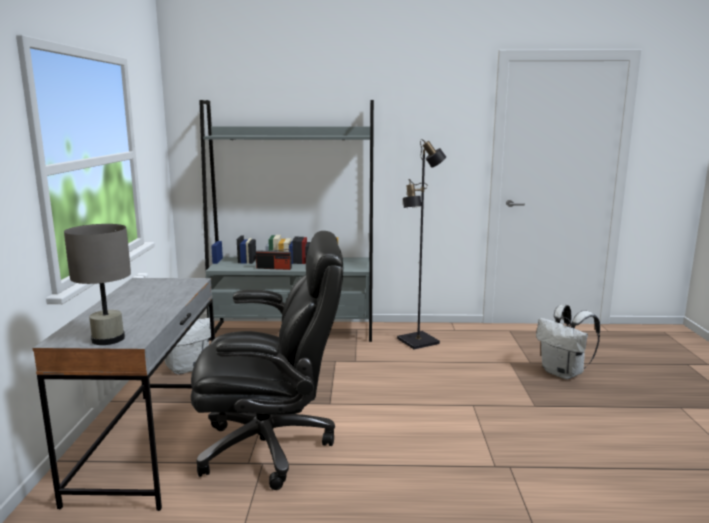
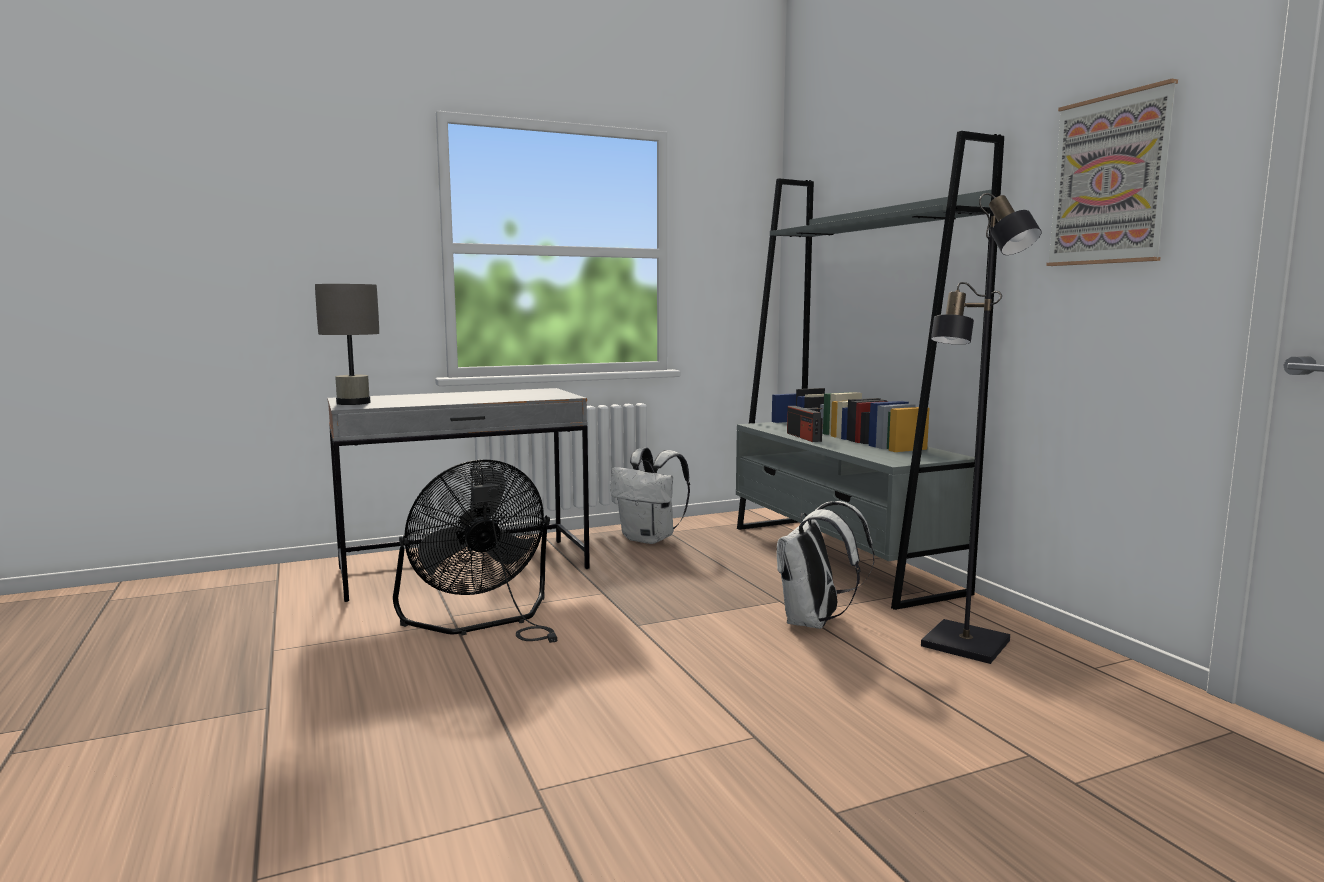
camera: 65 degrees right, 5 degrees down
black office chair [191,231,343,490] -> black fan [393,460,557,643]
white backpack [536,304,600,379] -> white backpack moved to [777,501,874,629]
none -> picture [1046,79,1178,266]

